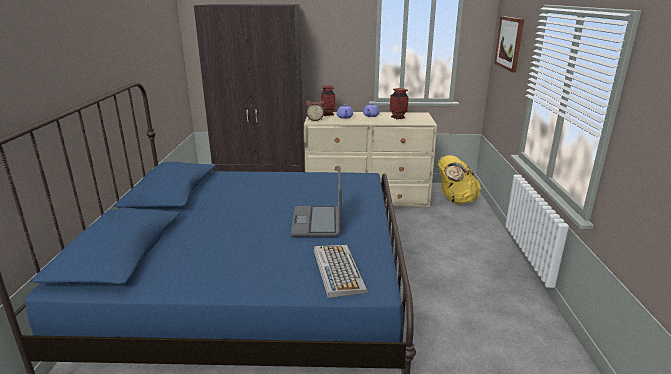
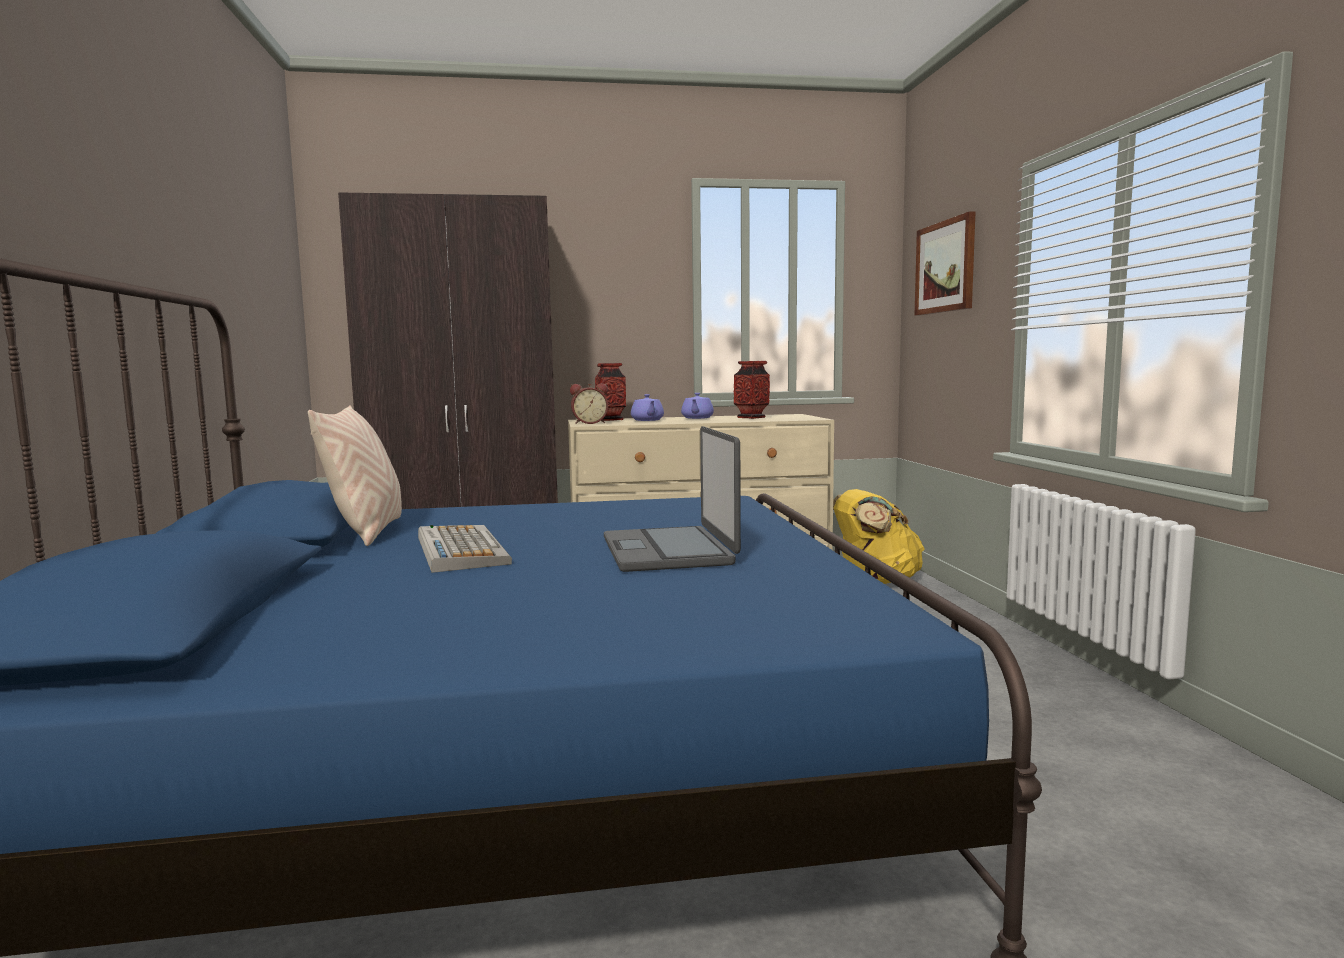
camera: 10 degrees left, 15 degrees down
keyboard [314,245,368,298] -> keyboard moved to [418,525,512,573]
none -> beige pillow [308,405,402,546]

